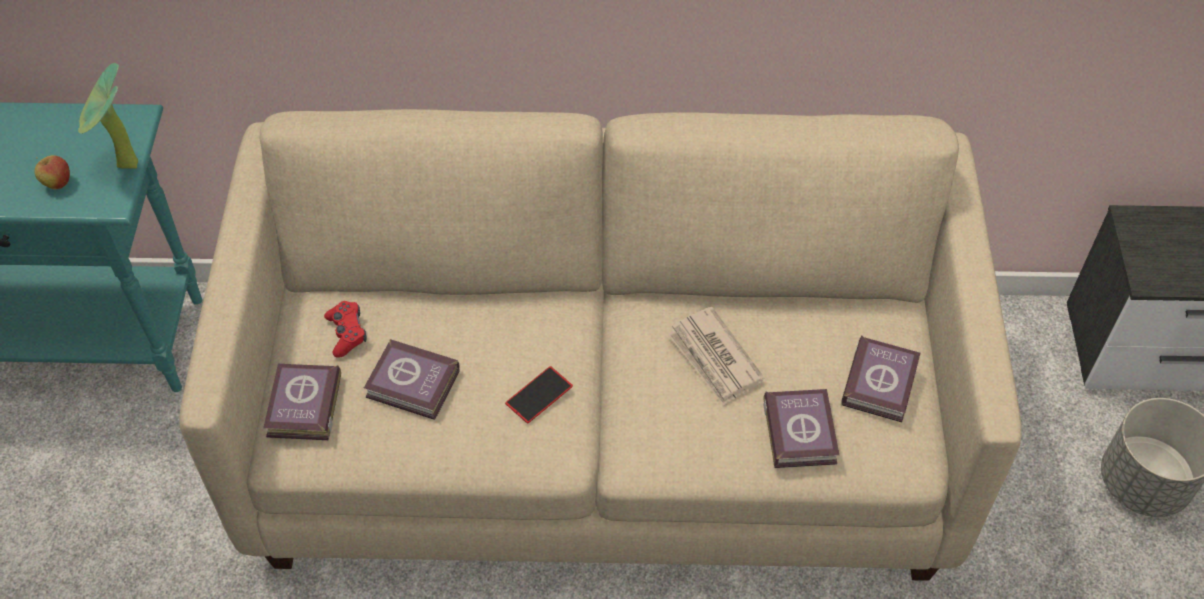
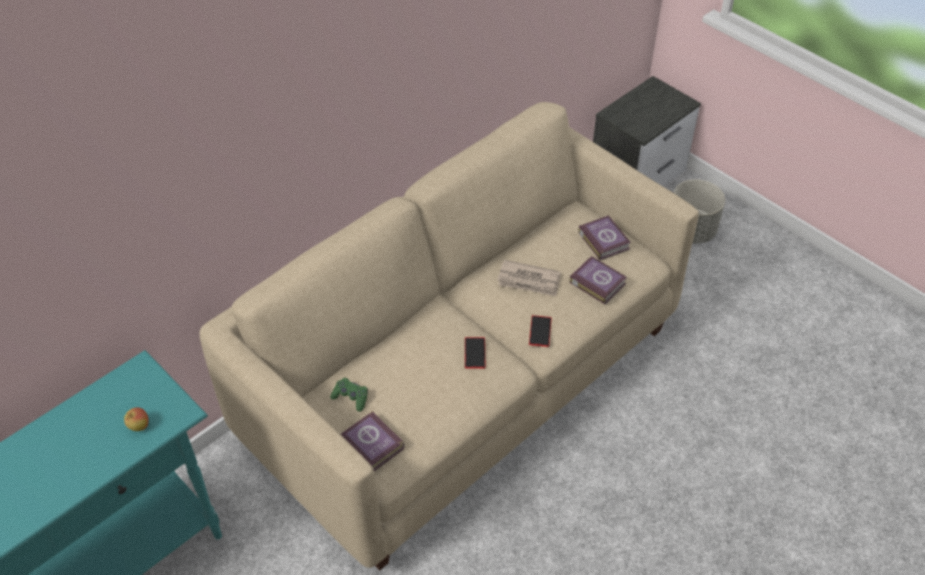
camera: 45 degrees left, 5 degrees down
potted plant [78,63,138,169] -> none
red game controller [324,301,367,357] -> green game controller [330,378,368,412]
book [364,339,460,420] -> none
none -> phone [529,315,552,347]

